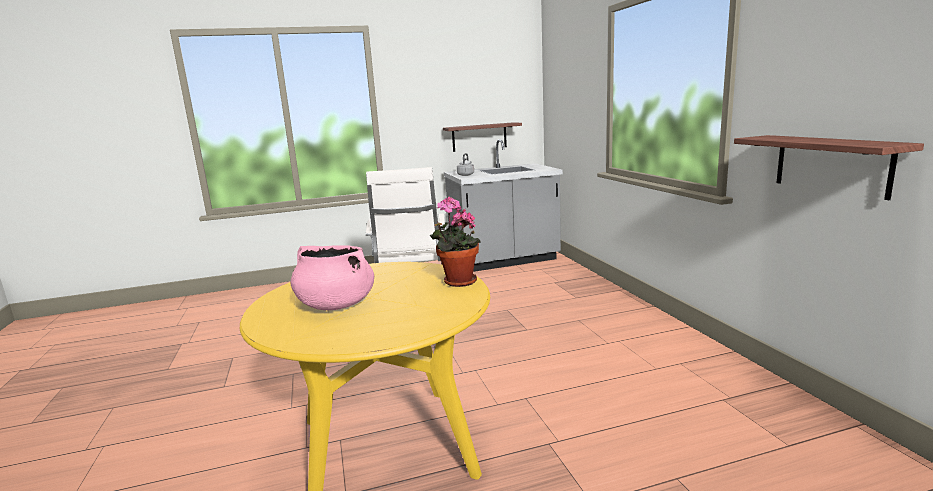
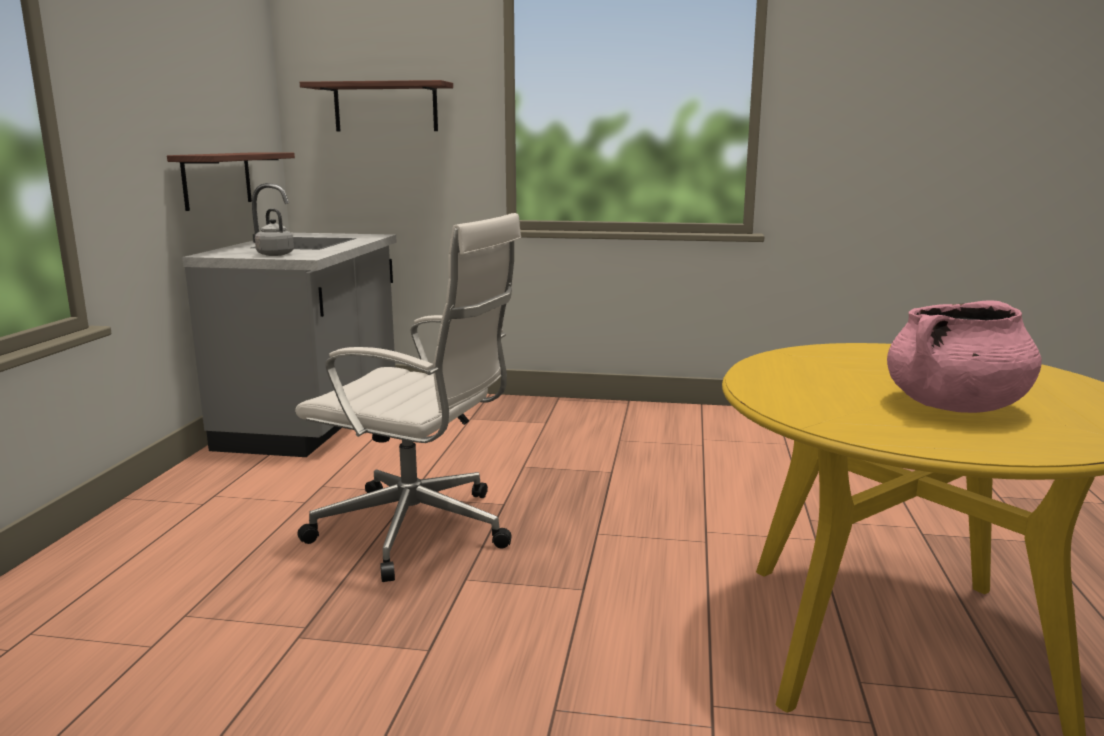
camera: 65 degrees left, 0 degrees up
potted plant [429,197,481,287] -> none
shelf [734,135,924,200] -> shelf moved to [300,80,453,131]

